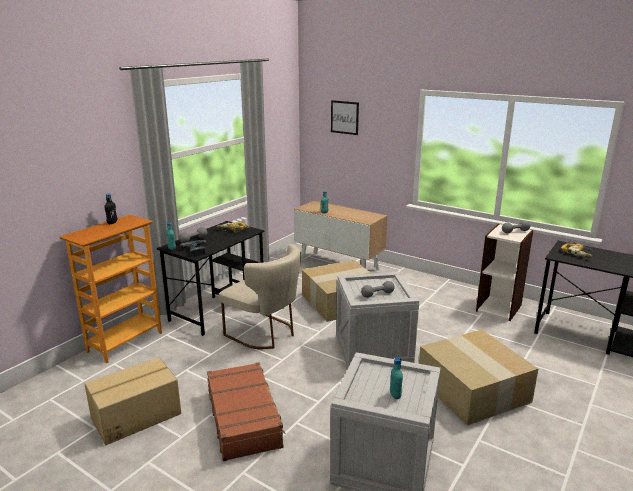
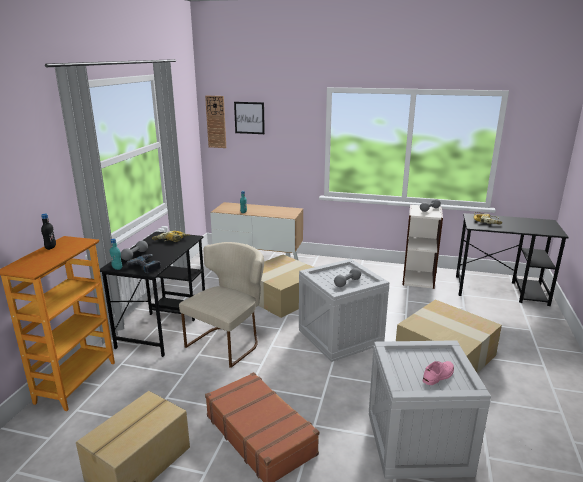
camera: 20 degrees left, 0 degrees up
beige chair [219,244,301,349] -> beige chair turned 75 degrees counterclockwise [179,242,264,368]
turquoise bottle [390,357,403,399] -> pink shoe [423,361,454,385]
none -> wall clock [205,96,226,148]

